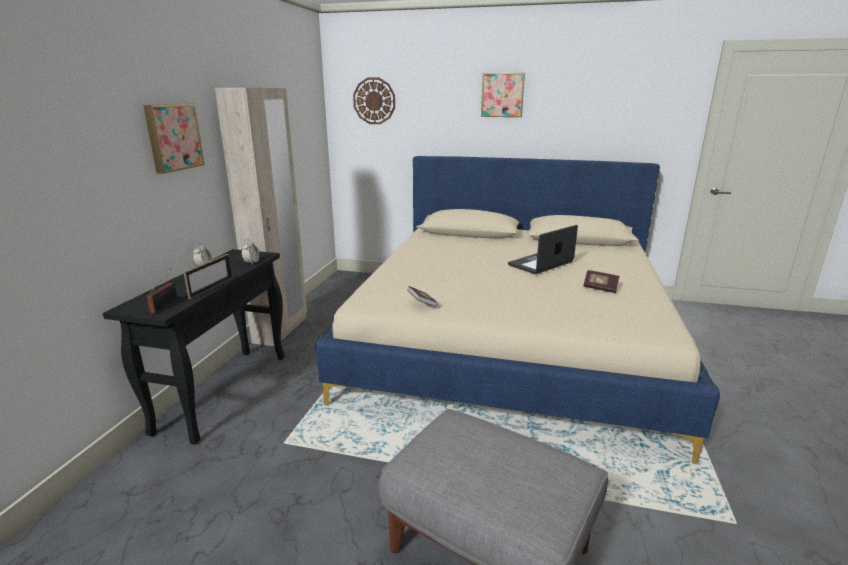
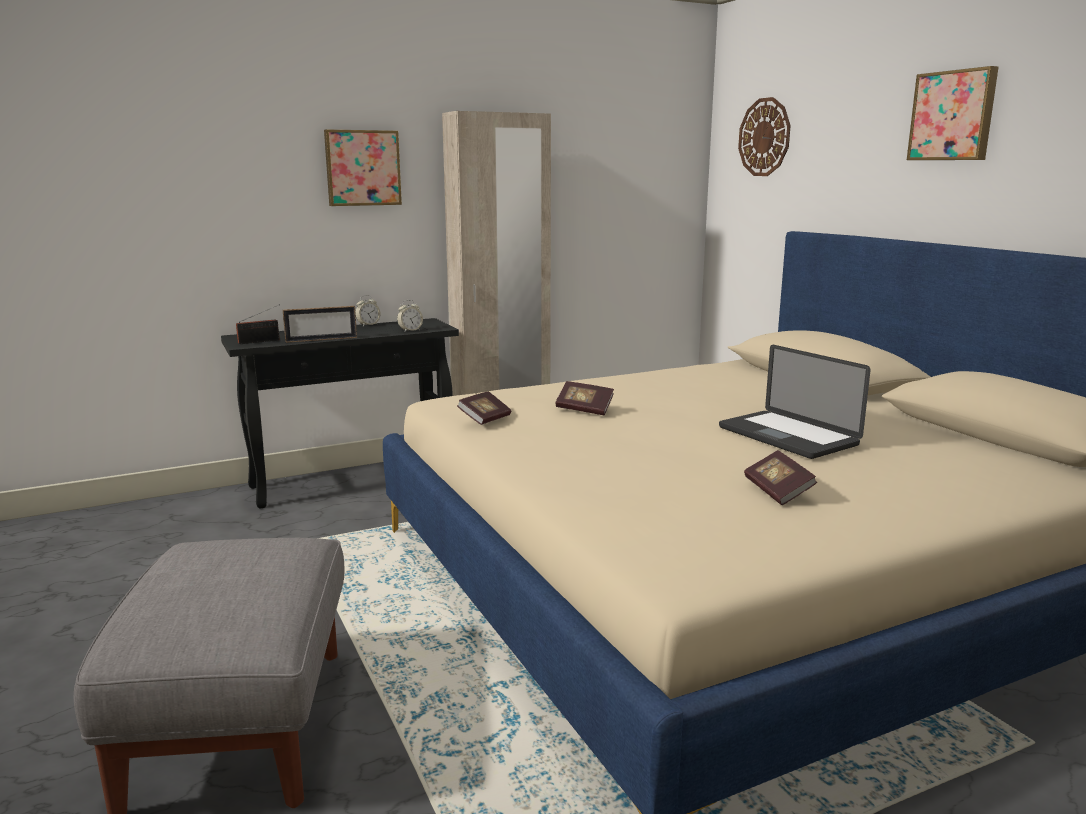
camera: 50 degrees right, 5 degrees down
laptop [508,225,578,274] -> laptop turned 135 degrees counterclockwise [719,345,871,459]
none -> book [555,381,614,415]

